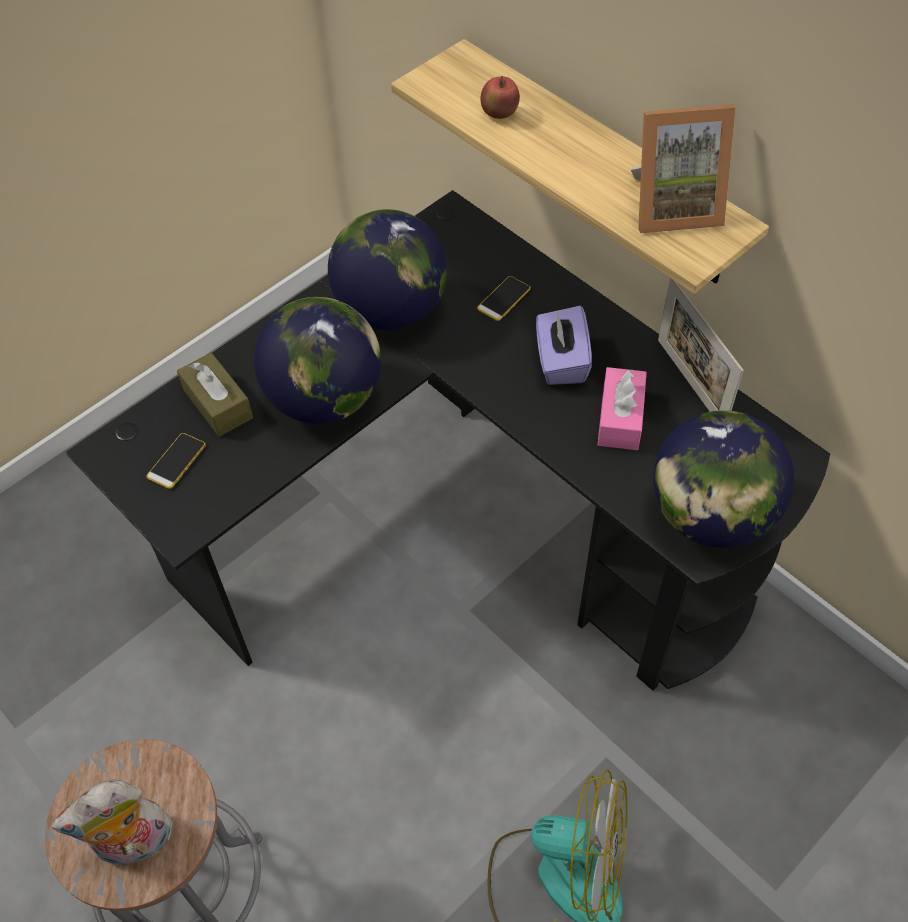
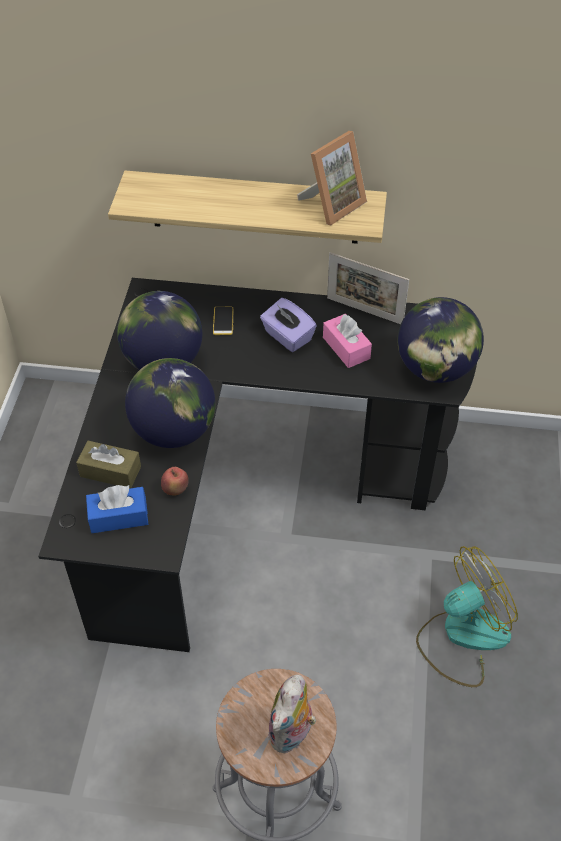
camera: 40 degrees left, 5 degrees down
phone [146,433,206,489] -> blue tissue box [86,485,148,533]
apple [480,76,520,119] -> apple moved to [161,467,189,496]

